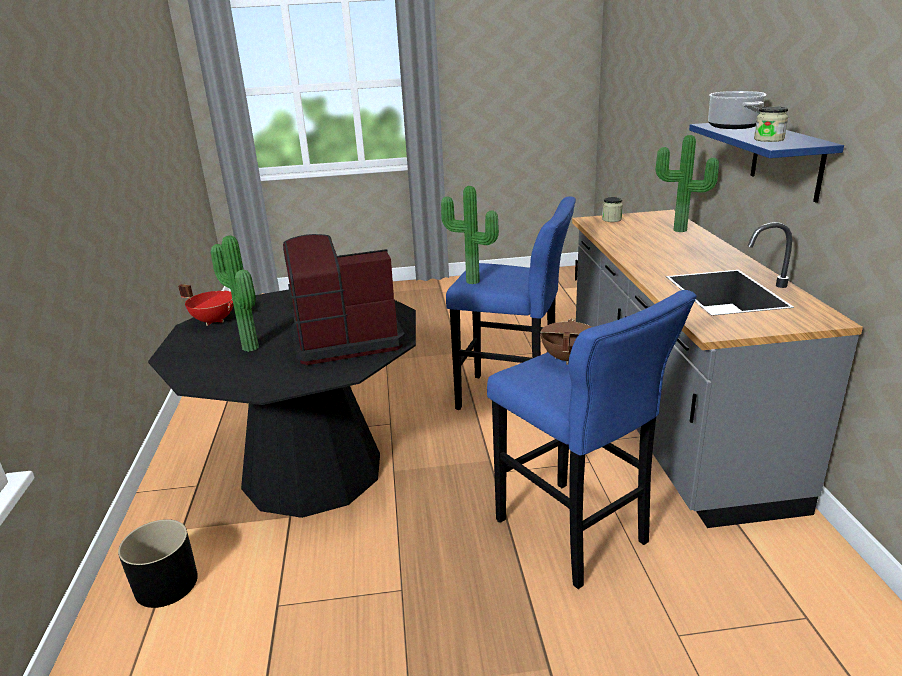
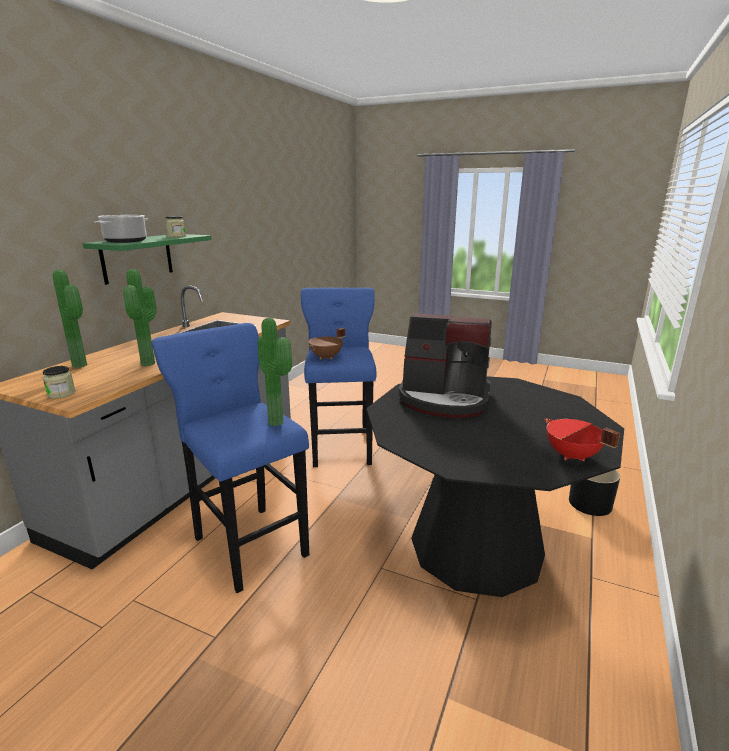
camera: 150 degrees left, 5 degrees down
potted plant [211,235,259,352] -> potted plant moved to [123,269,157,366]
blue shelf [689,123,844,203] -> green shelf [83,234,212,285]

